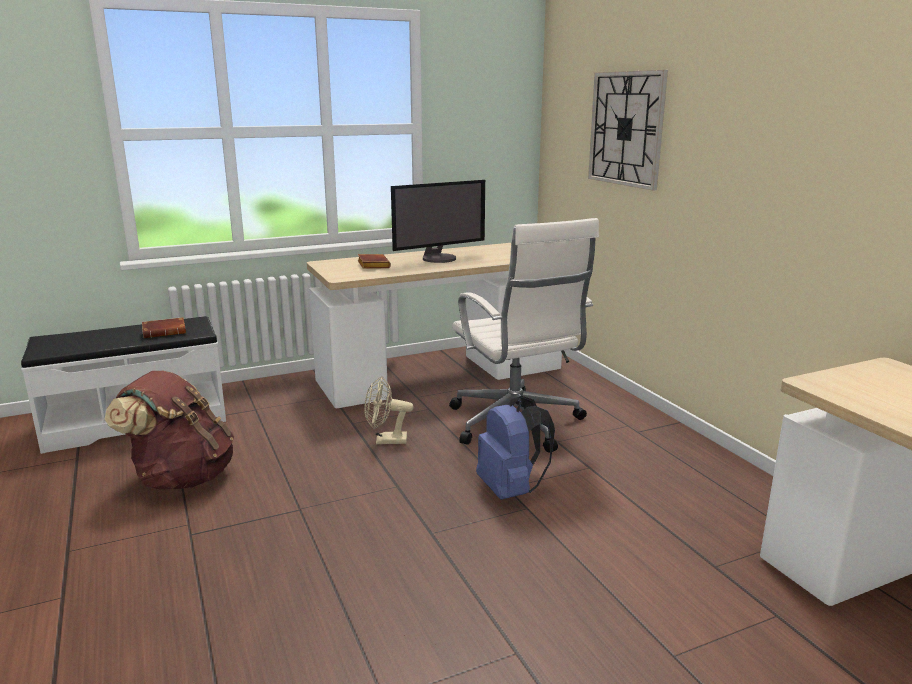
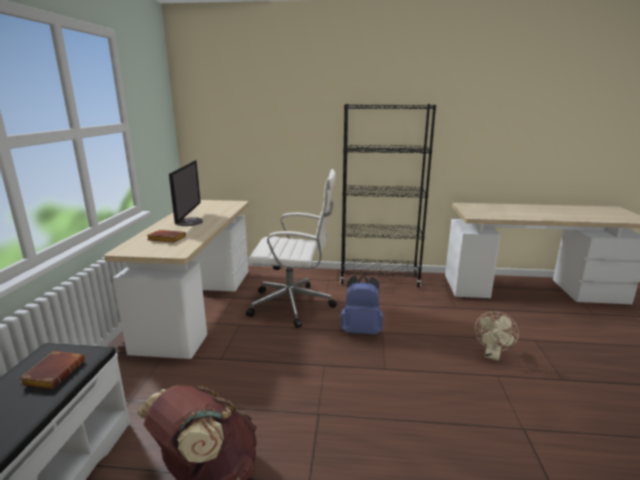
camera: 60 degrees left, 0 degrees up
beige fan [364,376,414,444] -> beige fan moved to [475,312,519,361]
wall clock [588,70,668,191] -> none
none -> black bookcase [340,104,436,288]

